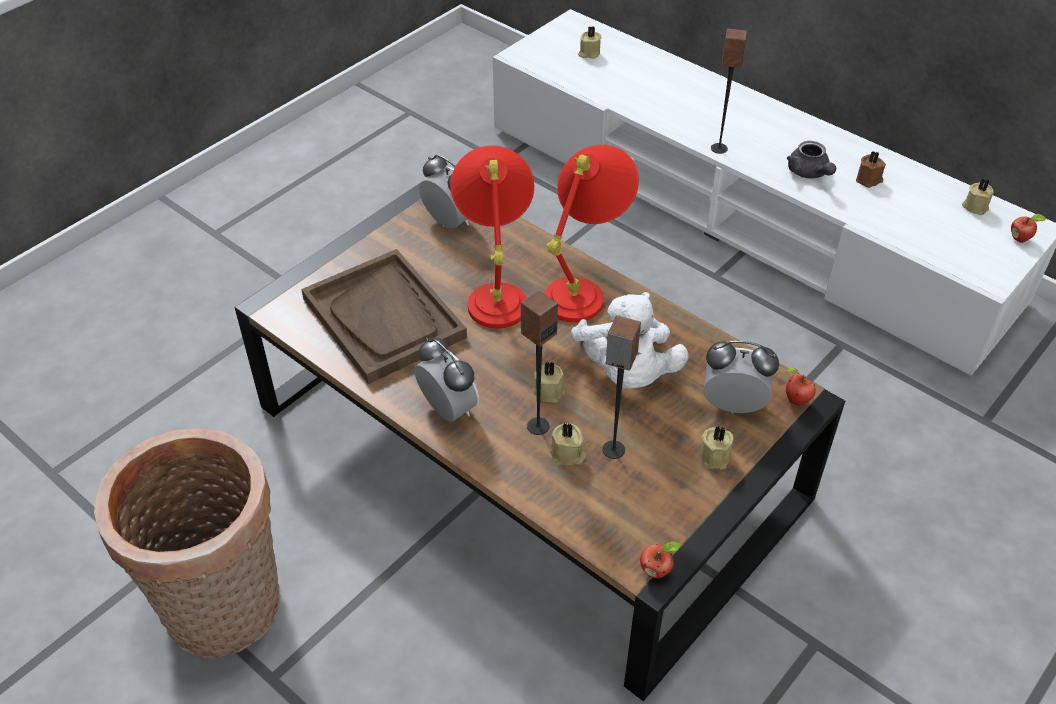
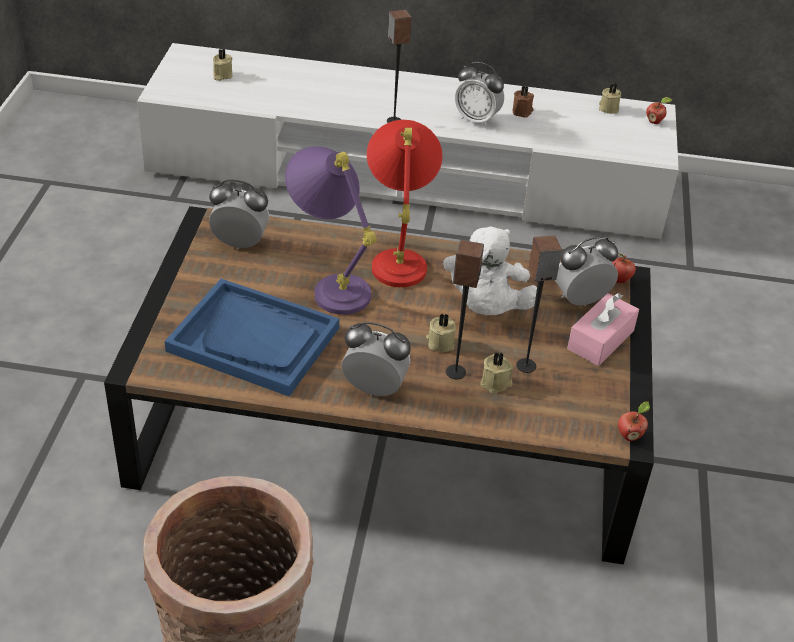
camera: 35 degrees left, 5 degrees down
brown tray [301,249,467,384] -> blue tray [164,279,339,396]
red table lamp [450,146,534,329] -> purple table lamp [285,146,377,315]
white plush toy [571,292,689,389] -> white plush toy turned 45 degrees clockwise [443,226,537,315]
beige candle [701,426,734,470] -> pink tissue box [567,293,639,366]
grey teapot [787,141,836,178] -> alarm clock [455,62,504,127]

